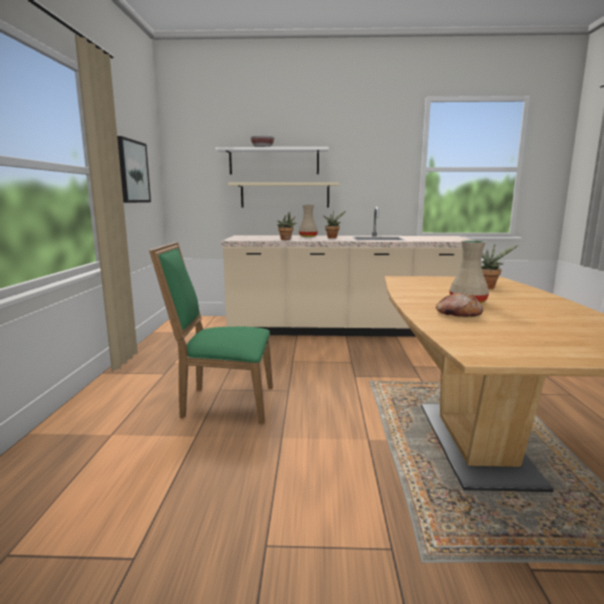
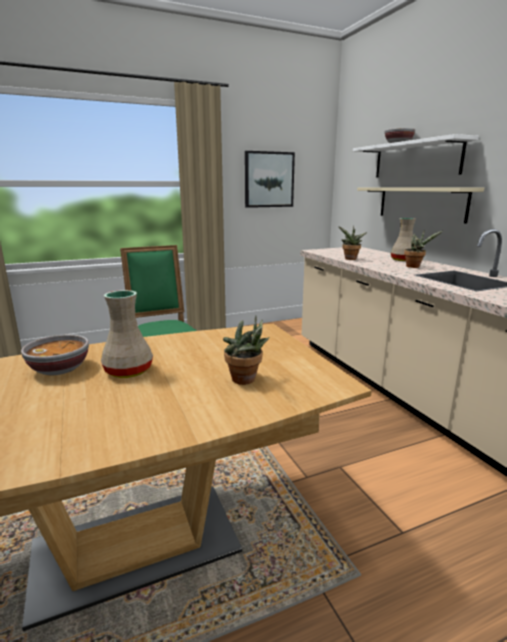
camera: 65 degrees right, 5 degrees up
bread [436,293,483,317] -> bowl [21,334,89,375]

